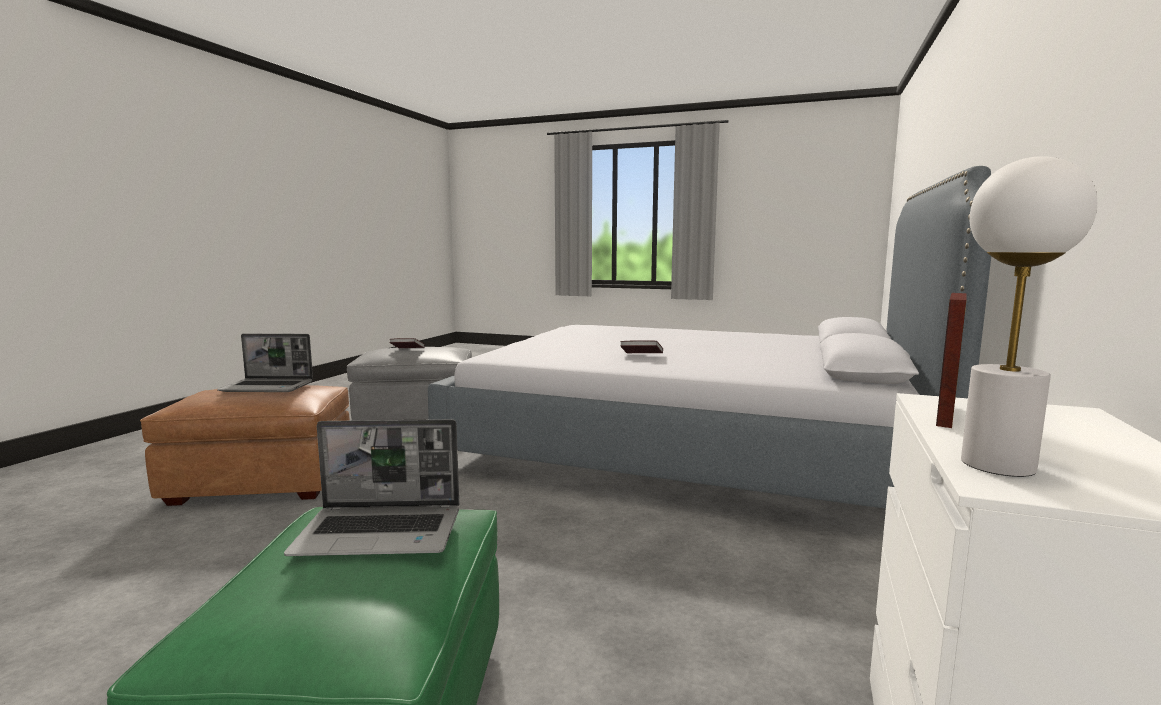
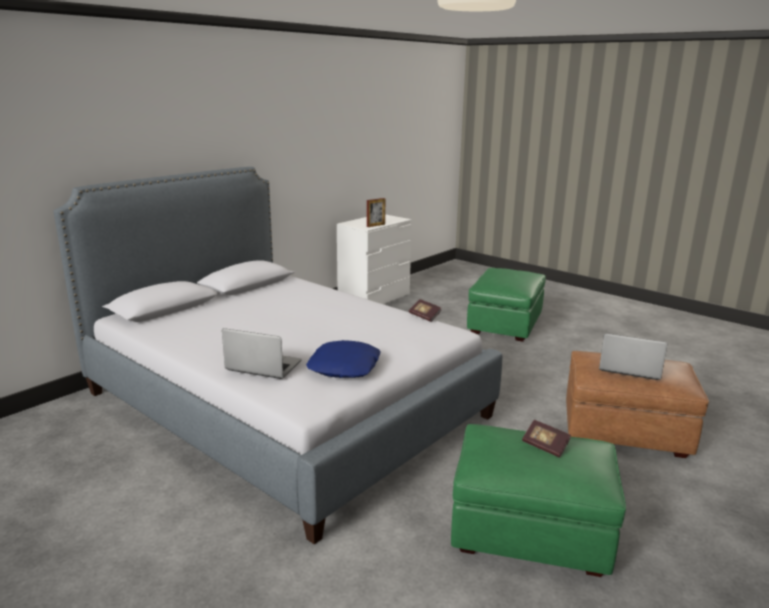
camera: 160 degrees left, 10 degrees up
laptop [284,419,459,556] -> laptop moved to [222,328,302,379]
grey ottoman [347,347,472,421] -> green ottoman [451,424,626,577]
book [620,340,663,353] -> book moved to [409,299,441,322]
white table lamp [961,156,1097,477] -> none
none -> blue pillow [306,340,381,378]

